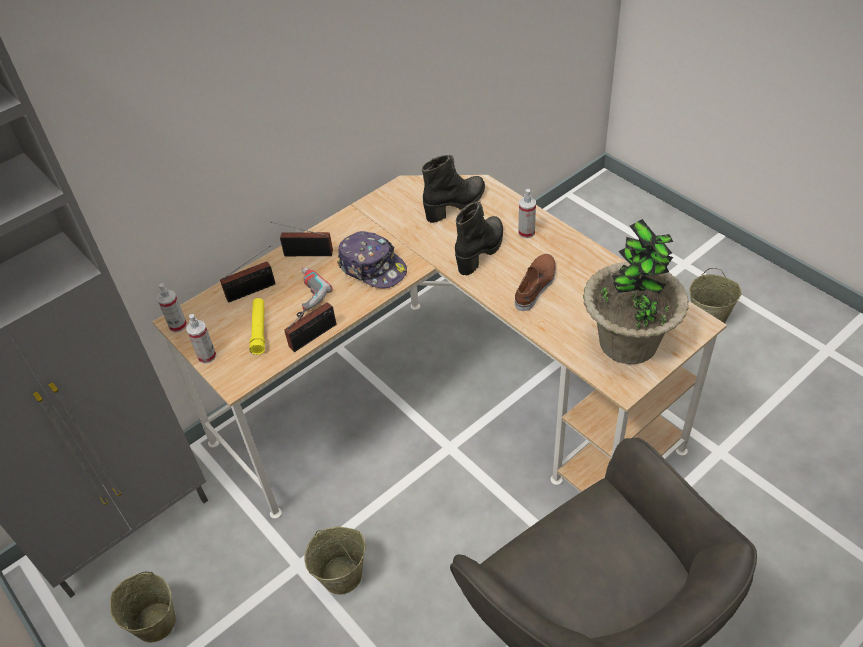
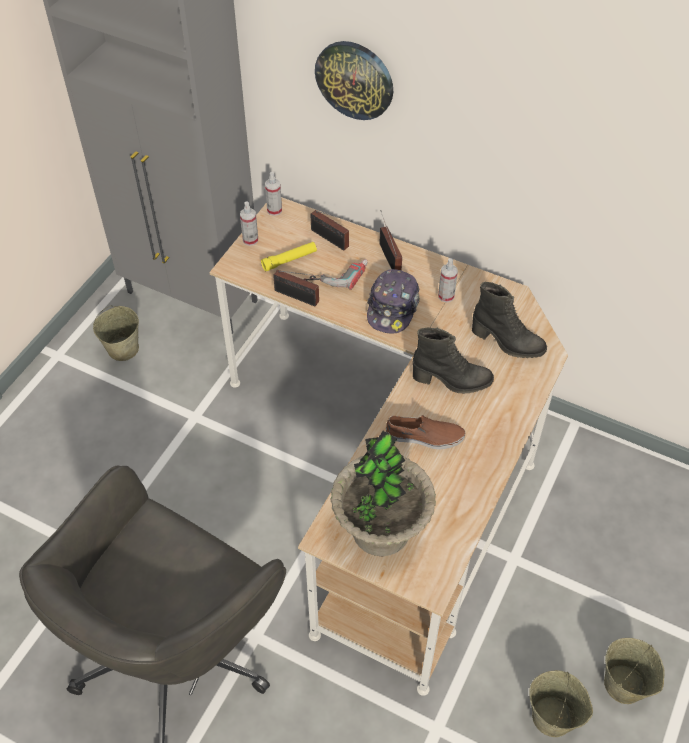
camera: 65 degrees right, 5 degrees up
beige bucket [304,527,366,594] -> beige bucket moved to [529,670,593,737]
spray bottle [519,189,536,238] -> spray bottle moved to [438,258,458,302]
none -> wall clock [315,41,393,120]

